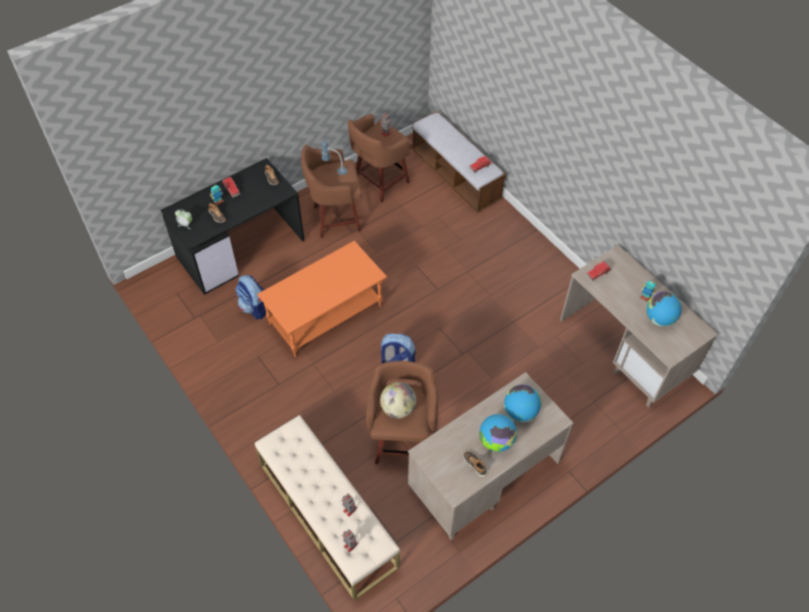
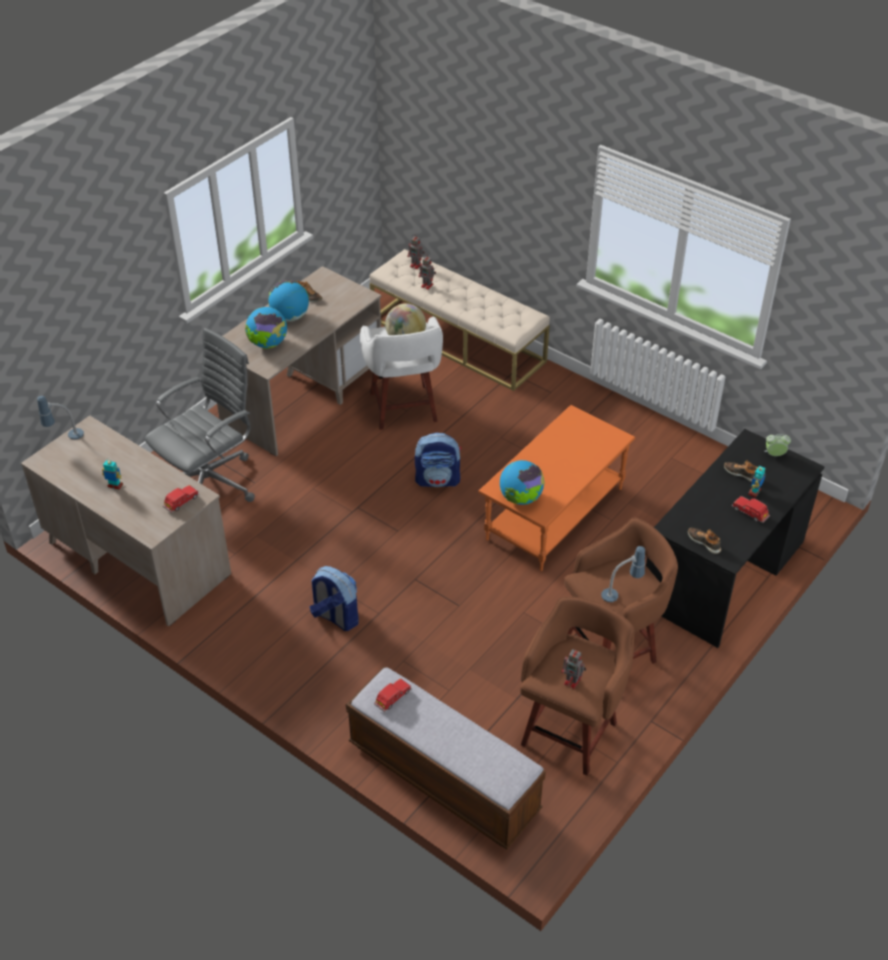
camera: 165 degrees right, 10 degrees down
backpack [235,275,266,319] -> backpack moved to [310,566,359,631]
brown stool [366,361,438,464] -> white stool [360,316,443,430]
globe [646,292,682,326] -> globe moved to [500,460,545,505]
none -> table lamp [37,396,84,440]
none -> grey office chair [145,328,255,502]

